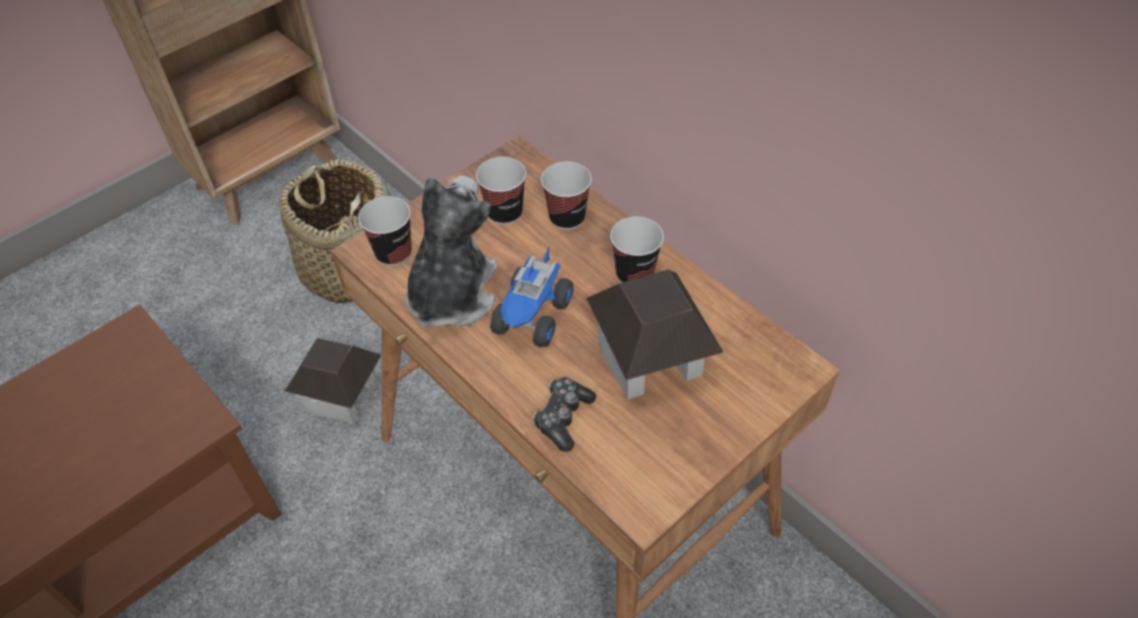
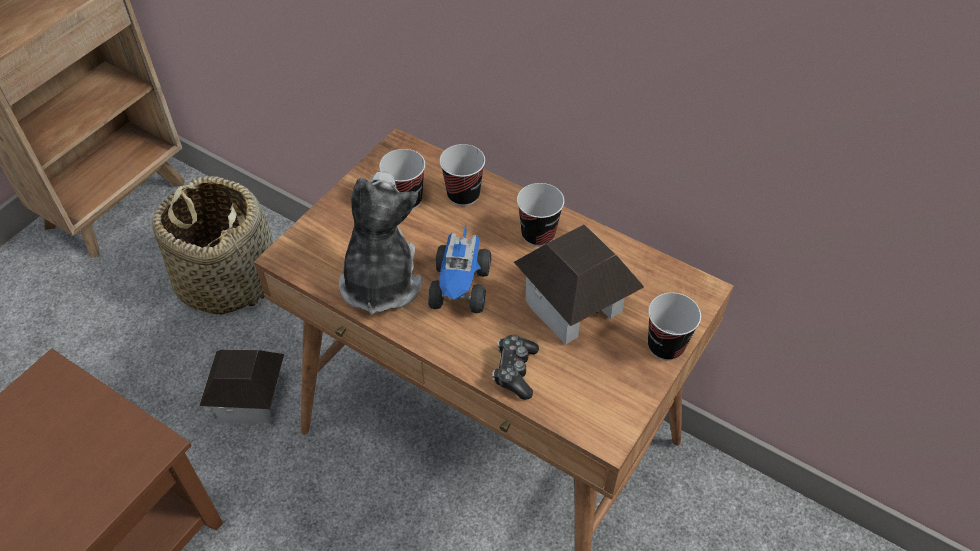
camera: 15 degrees left, 0 degrees up
cup [358,196,412,266] -> cup moved to [648,293,701,361]

